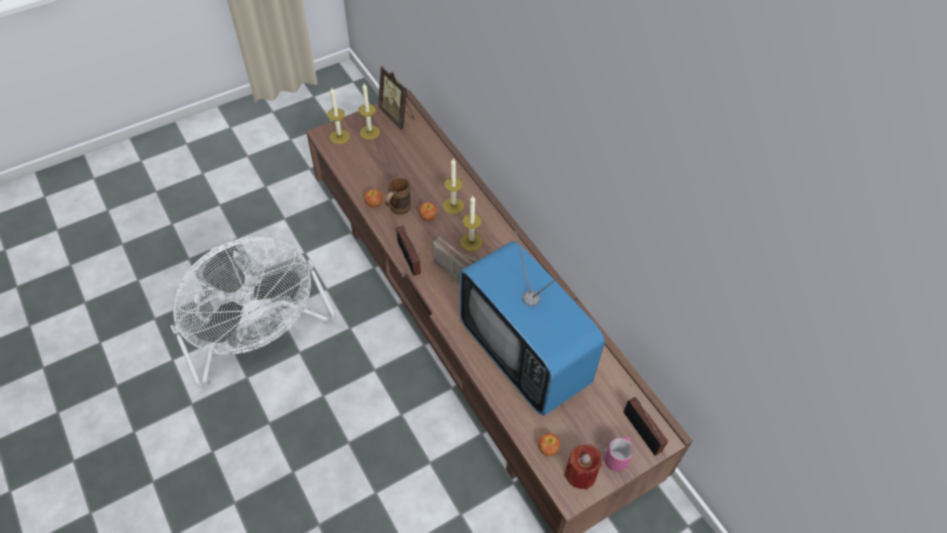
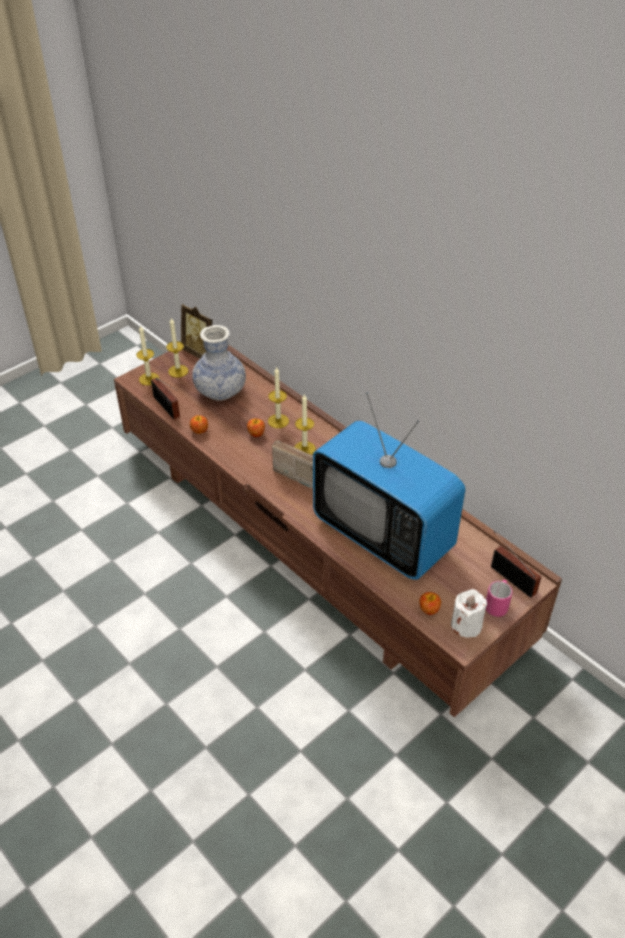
camera: 10 degrees left, 10 degrees down
white fan [171,237,335,387] -> none
brown mug [385,177,411,215] -> none
radio [396,225,421,276] -> radio moved to [151,378,180,419]
red candle [564,444,602,490] -> white candle [451,589,487,638]
none -> vase [192,325,246,400]

